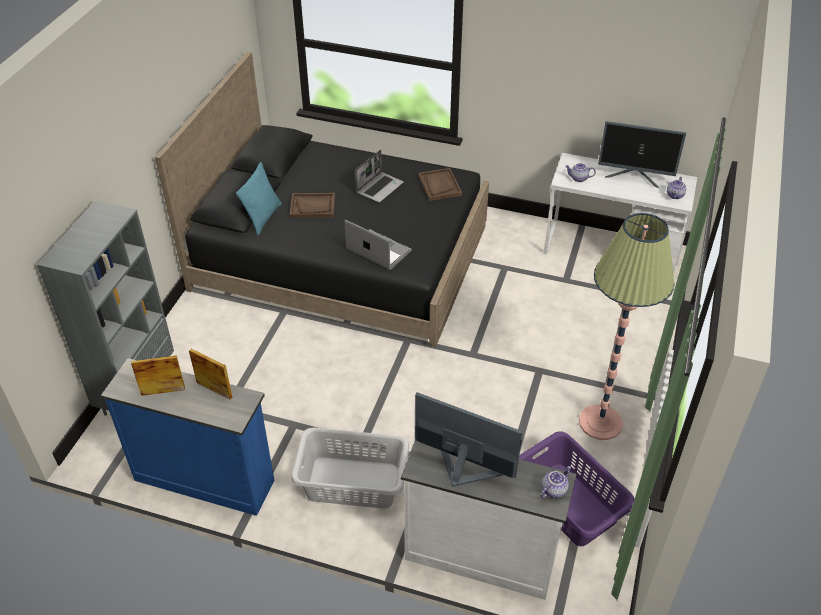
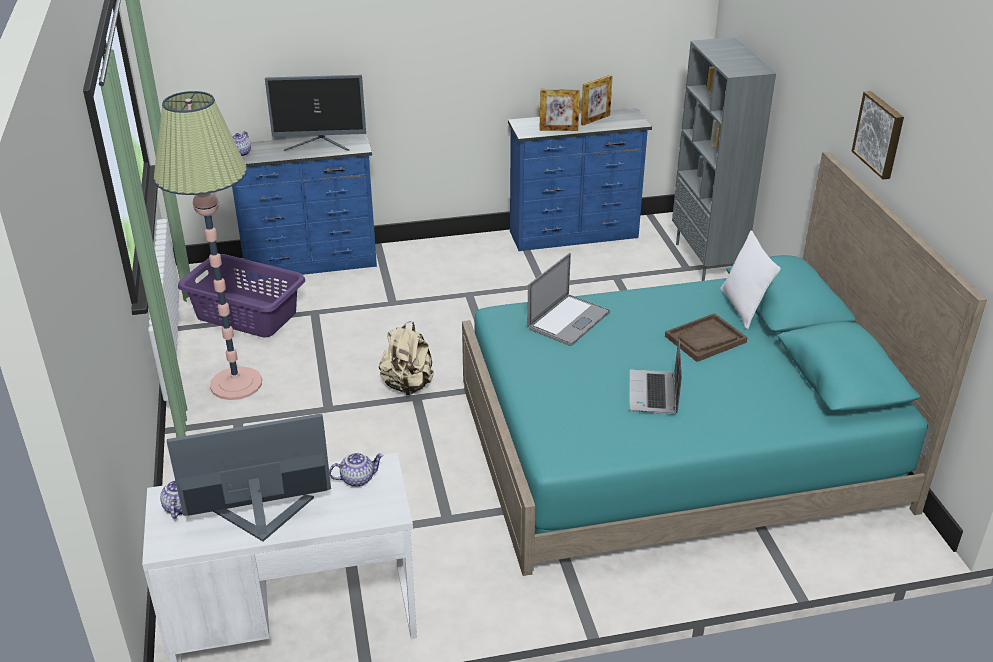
camera: 150 degrees right, 10 degrees down
black bed [155,52,489,347] -> turquoise bed [462,152,987,576]
turquoise pillow [236,162,282,235] -> white pillow [720,231,781,329]
grey laundry basket [291,428,409,509] -> none
laptop [345,219,412,270] -> laptop turned 60 degrees counterclockwise [527,253,610,346]
white dresser [401,440,577,600] -> blue dresser [232,133,377,281]
brown tray [418,168,462,201] -> none
none -> beige backpack [379,321,434,396]
none -> picture [852,91,904,180]

